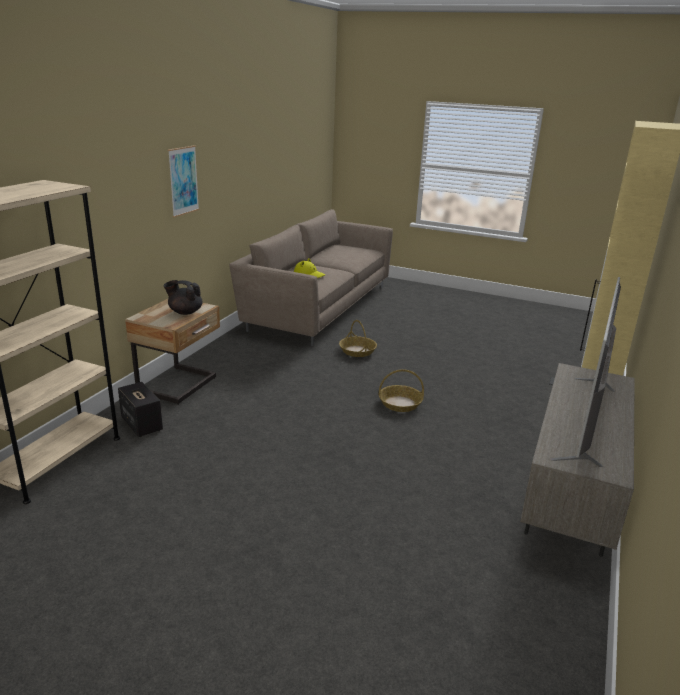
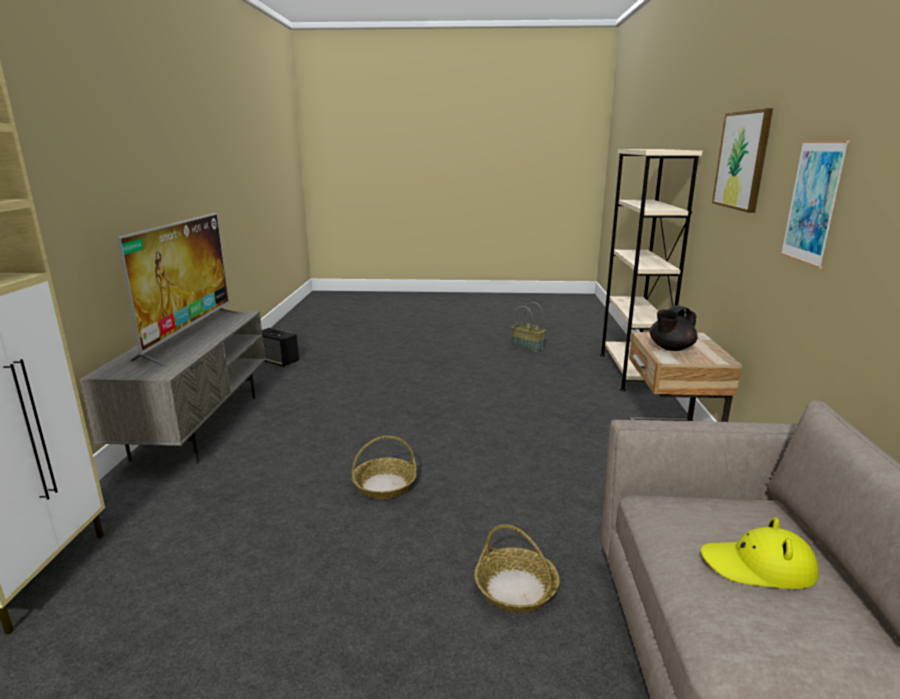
camera: 160 degrees right, 5 degrees down
speaker [118,382,163,437] -> speaker moved to [262,328,299,367]
black teapot [164,280,202,315] -> black teapot turned 150 degrees clockwise [650,305,698,351]
none -> basket [511,302,546,352]
none -> picture [712,108,773,213]

